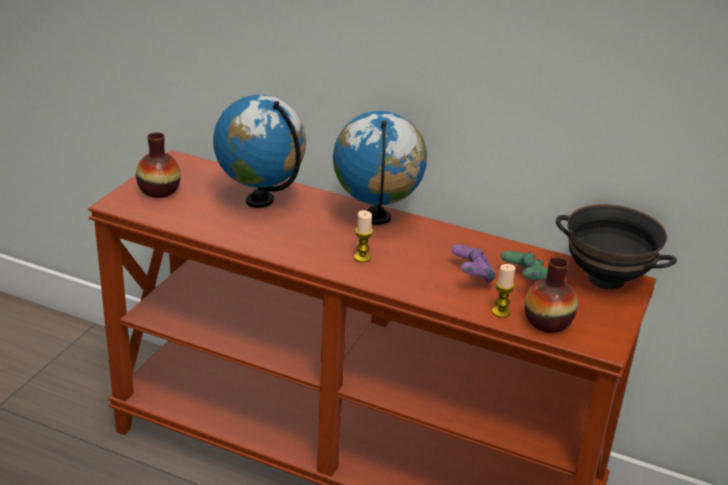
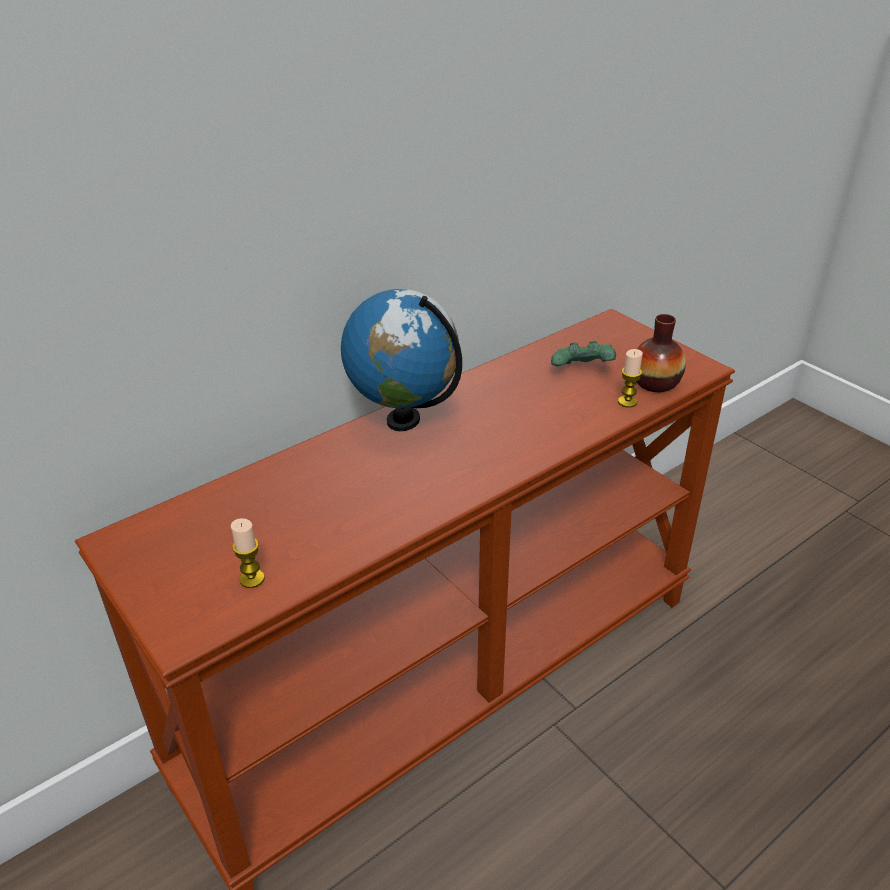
camera: 60 degrees left, 5 degrees up
vase [136,132,181,198] -> none
globe [213,95,306,208] -> none
candle [354,210,373,263] -> candle moved to [231,518,265,588]
purple game controller [451,245,496,283] -> none
black bowl [556,204,677,290] -> none

